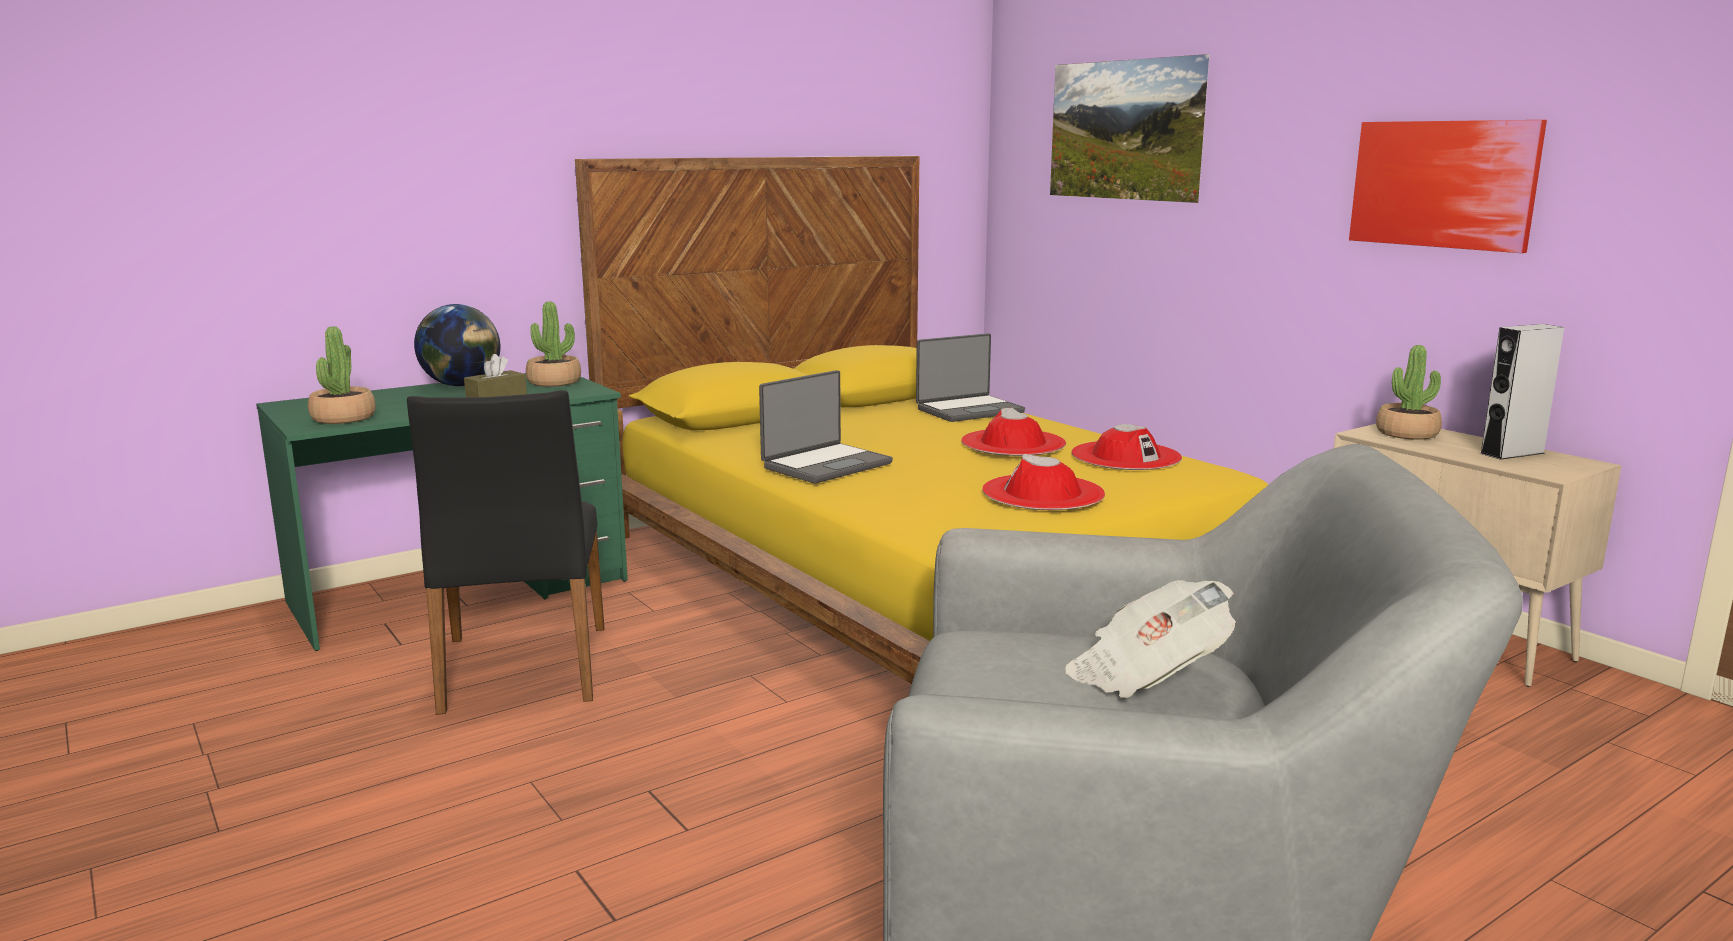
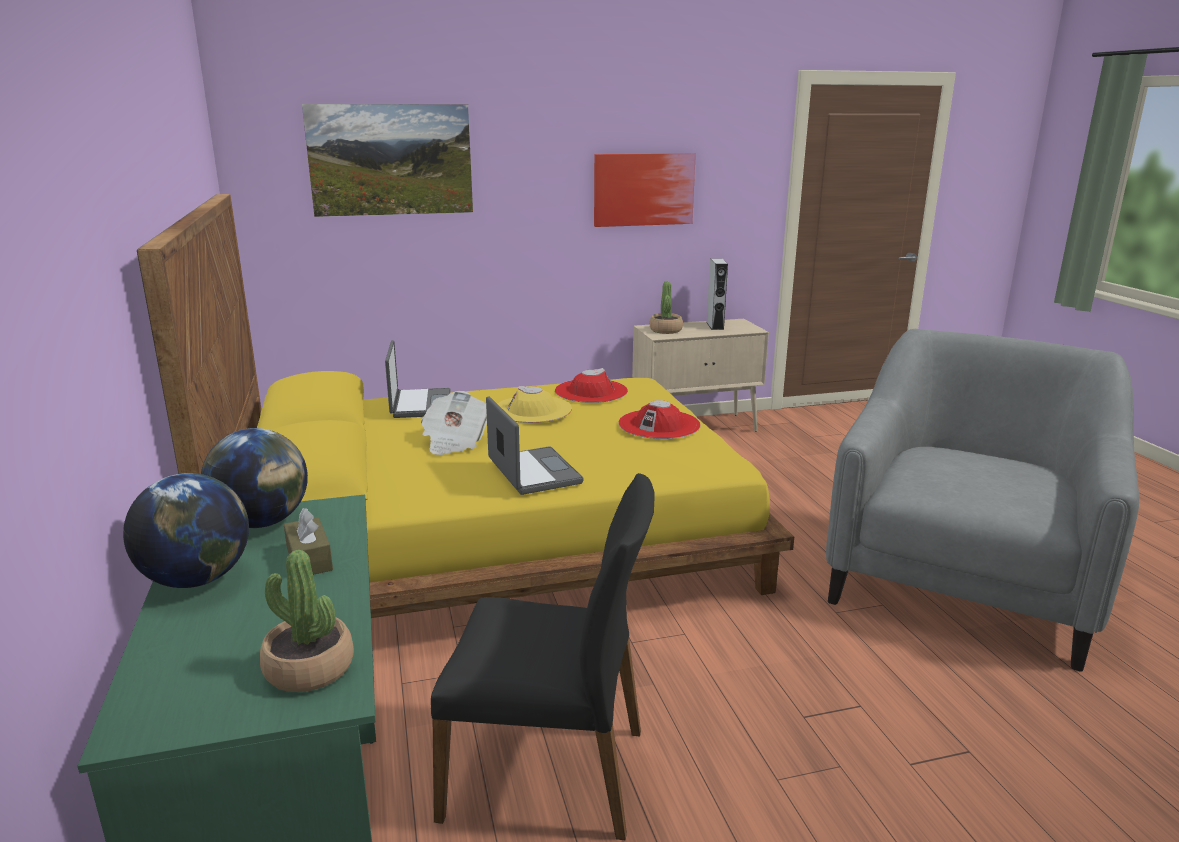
camera: 70 degrees left, 5 degrees up
potted plant [526,301,581,387] -> globe [201,428,308,528]
red hat [961,408,1066,456] -> yellow hat [498,386,572,423]
newspaper [1066,580,1236,698] -> newspaper moved to [421,391,487,455]

